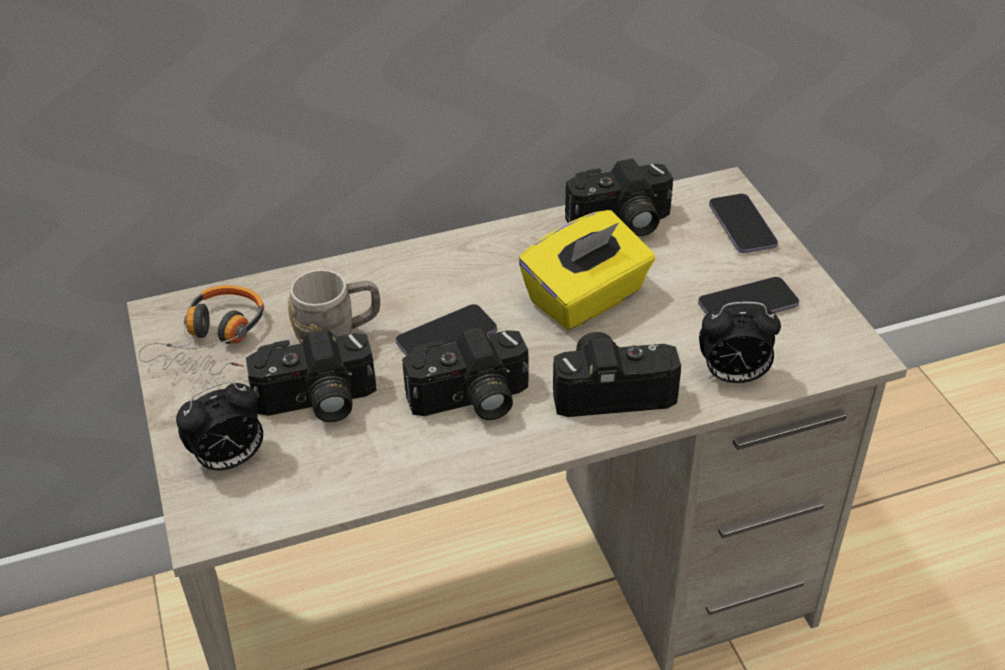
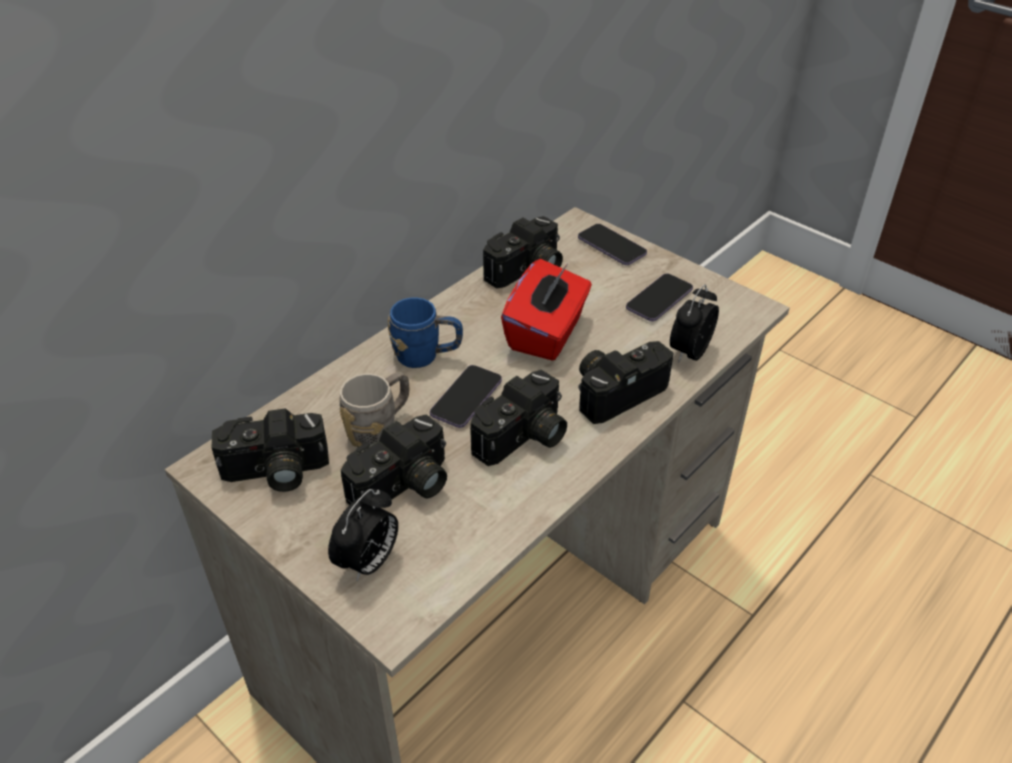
camera: 30 degrees left, 0 degrees up
headphones [138,285,264,375] -> camera [212,408,329,492]
yellow tissue box [518,210,655,330] -> red tissue box [501,259,592,361]
alarm clock [699,302,781,383] -> alarm clock turned 150 degrees clockwise [670,284,719,363]
none -> blue mug [388,297,463,368]

